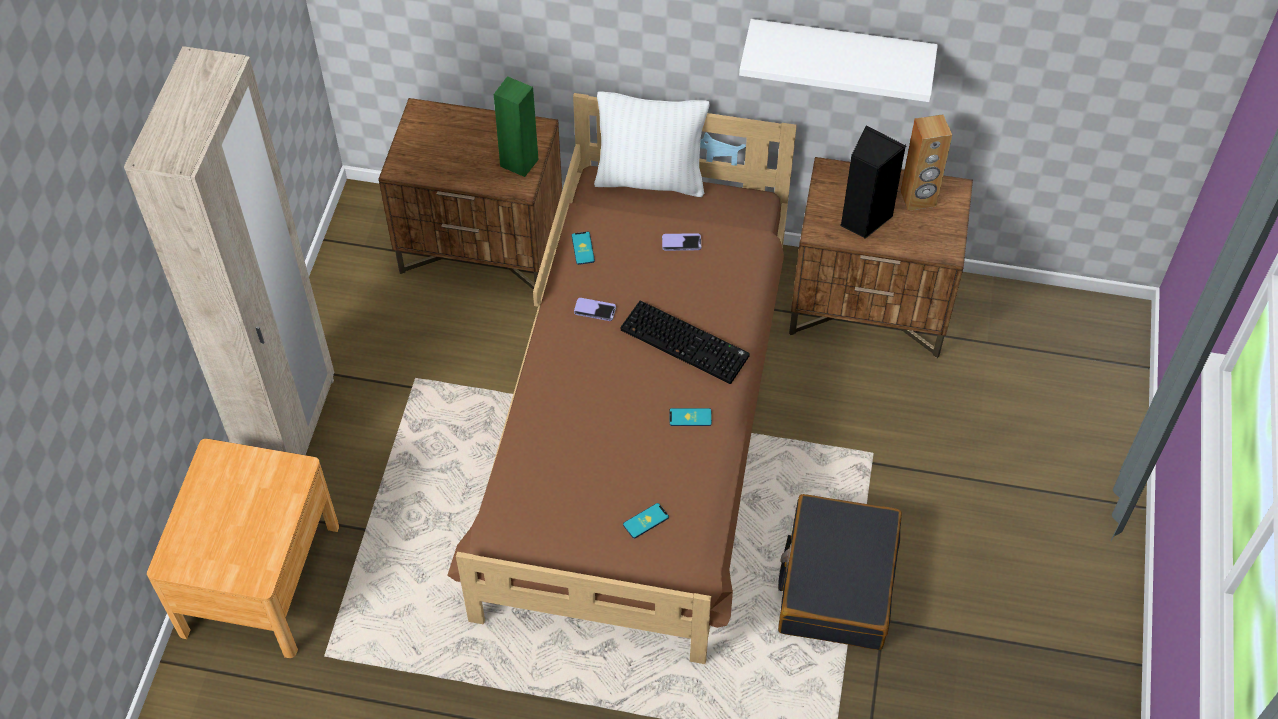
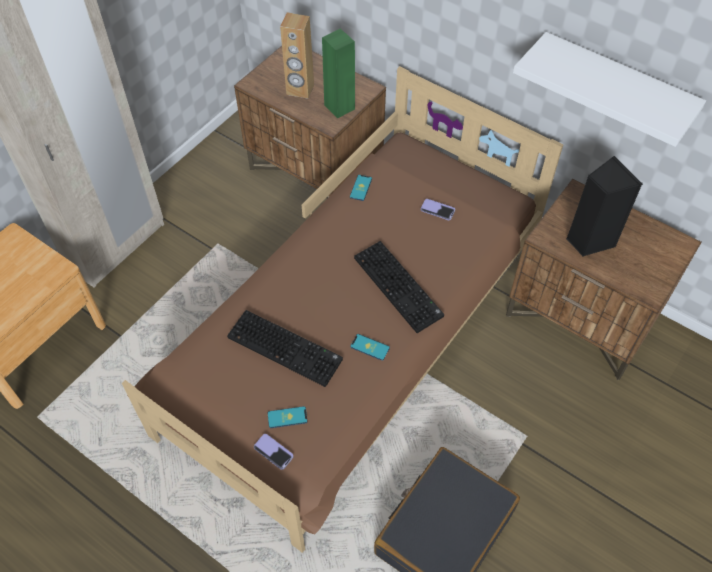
camera: 25 degrees right, 0 degrees up
phone [574,298,616,321] -> phone moved to [254,434,294,470]
white pillow [594,91,709,197] -> none
brown speaker [900,114,952,211] -> brown speaker moved to [280,12,314,99]
none -> keyboard [227,310,343,387]

